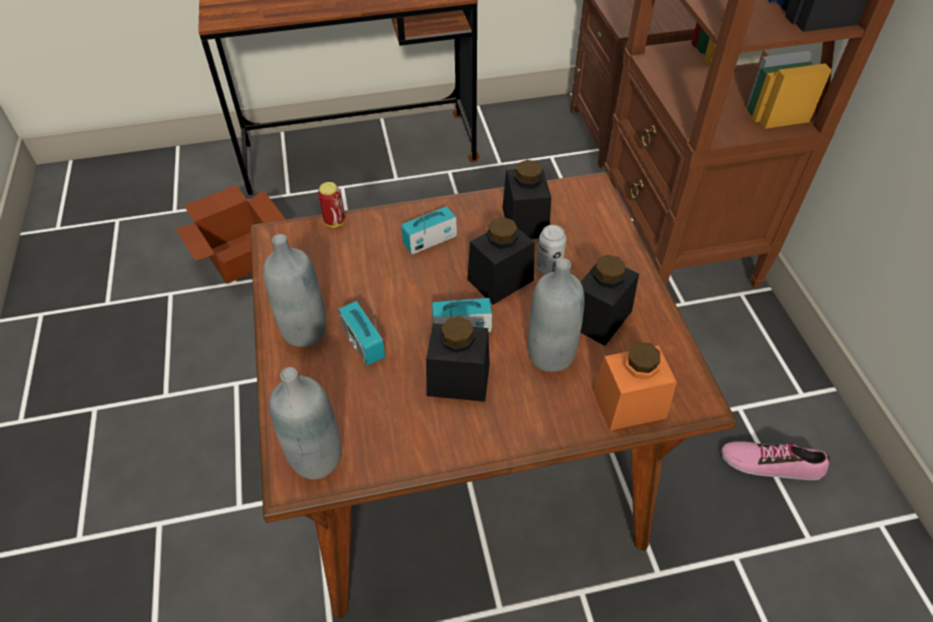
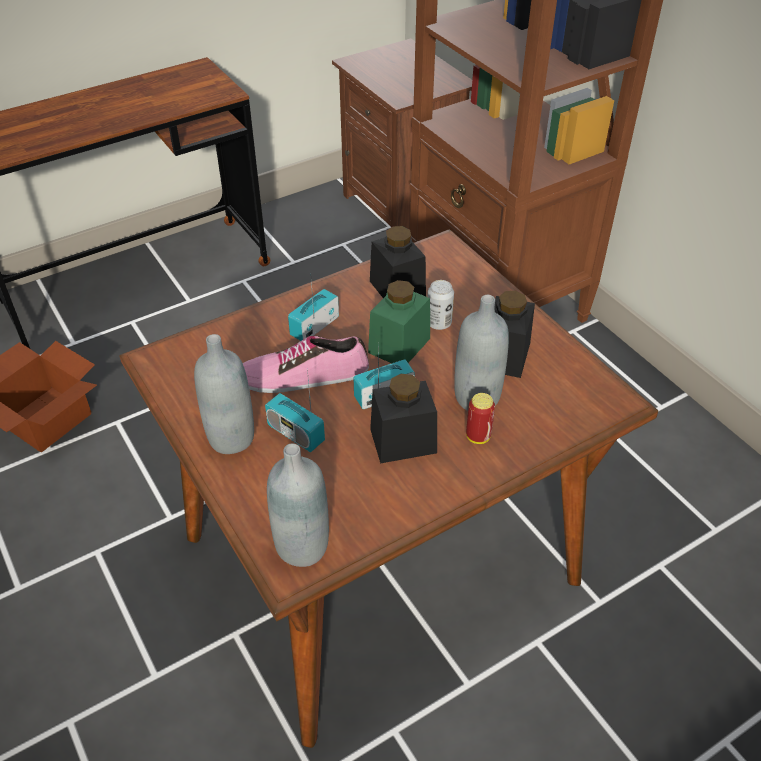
camera: 20 degrees left, 5 degrees down
can [318,182,345,228] -> can moved to [466,393,495,444]
black jar [467,217,535,305] -> green jar [368,280,430,363]
orange jar [593,342,677,431] -> none
shoe [721,441,830,480] -> shoe moved to [243,336,369,393]

